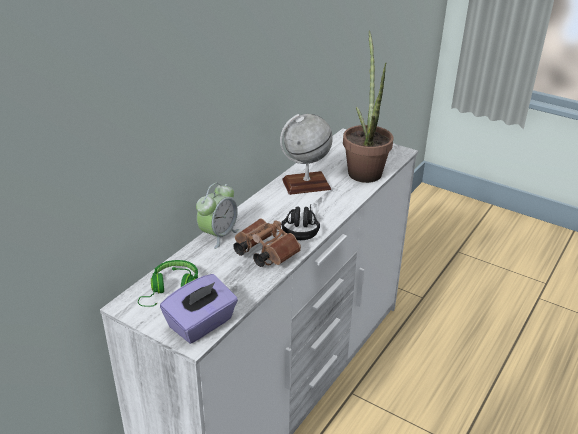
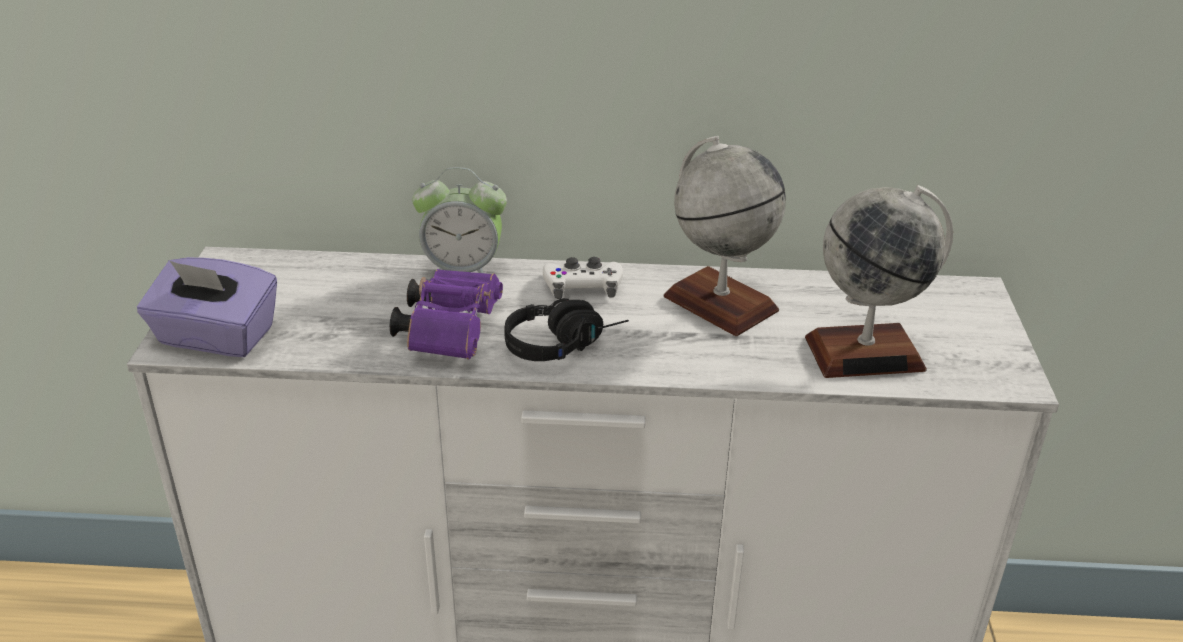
camera: 60 degrees right, 0 degrees up
green headphones [138,260,198,307] -> none
brown binoculars [233,219,301,267] -> purple binoculars [390,269,503,359]
potted plant [343,30,394,183] -> globe [805,185,953,378]
none -> white game controller [543,257,623,299]

